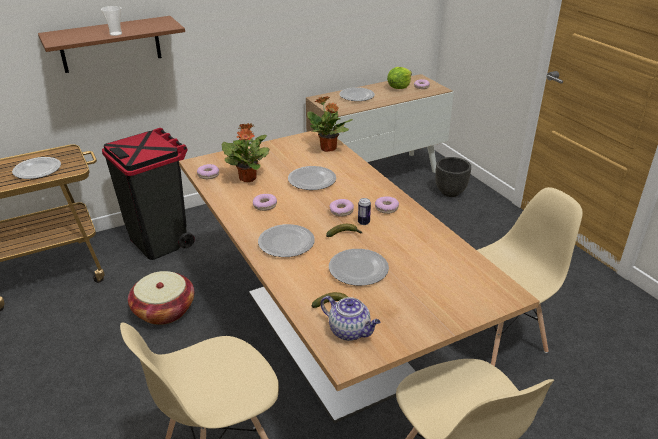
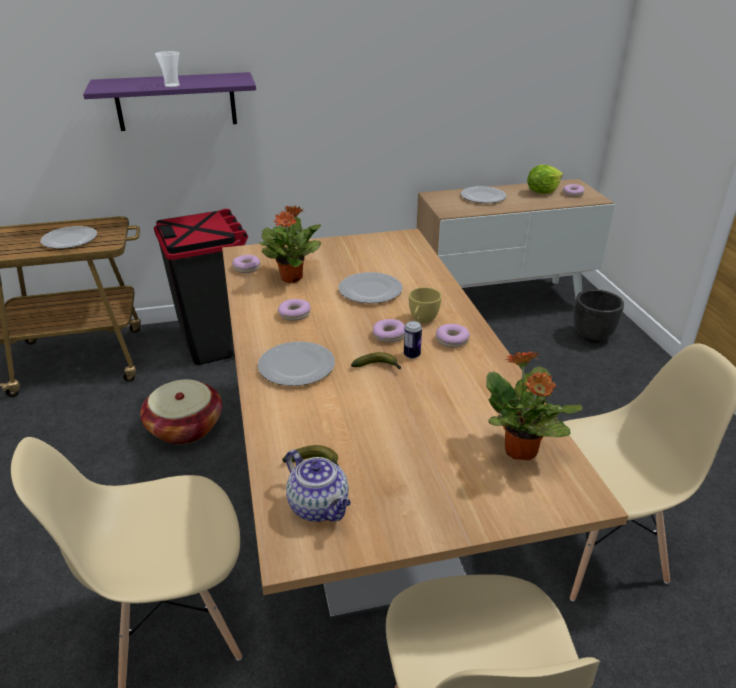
camera: 15 degrees right, 0 degrees up
brown shelf [38,16,185,73] -> purple shelf [83,72,256,131]
potted plant [307,96,353,152] -> potted plant moved to [486,351,583,460]
plate [329,249,389,286] -> none
none -> yellow cup [409,287,442,323]

